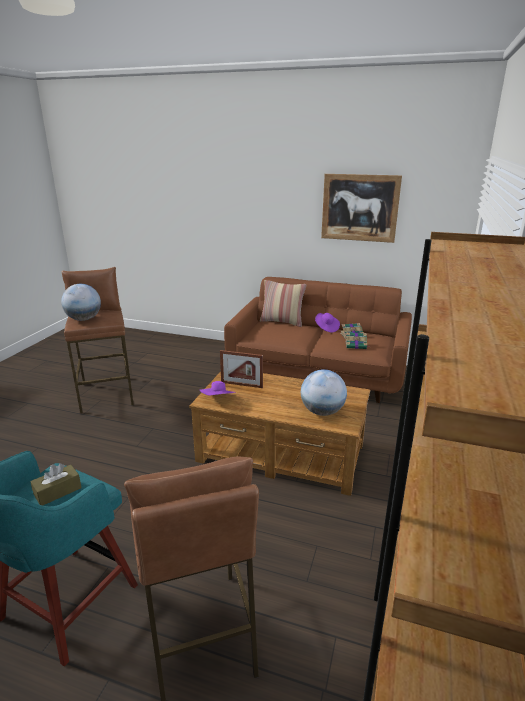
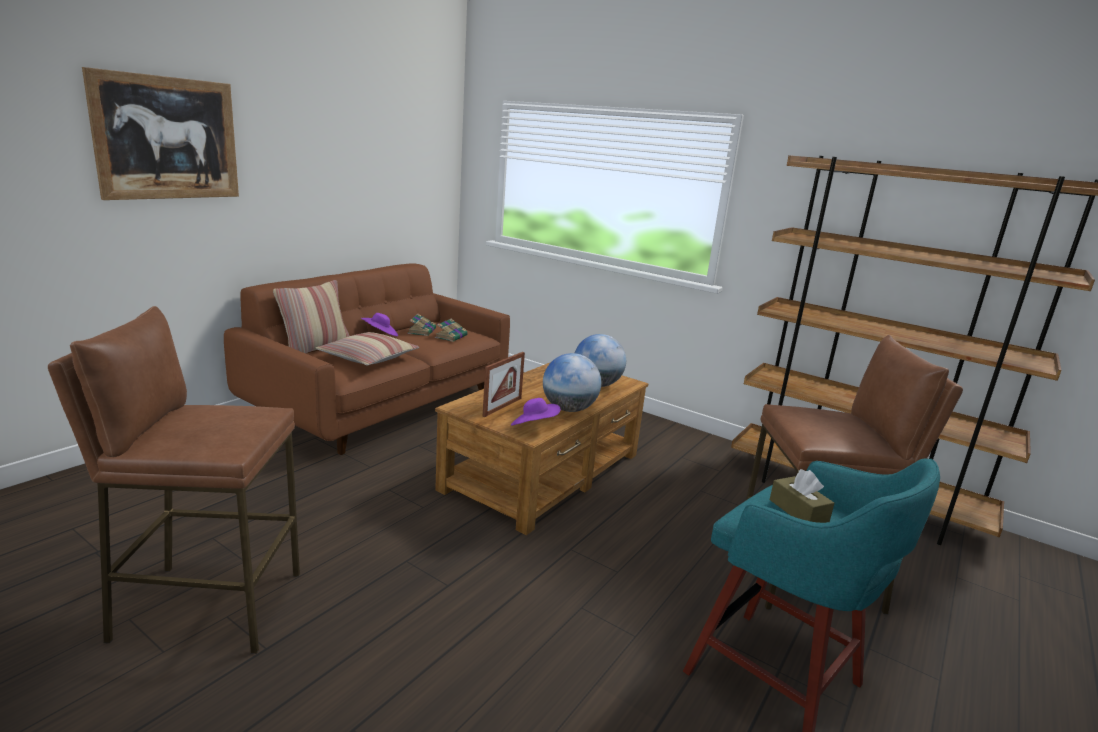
camera: 75 degrees left, 5 degrees down
globe [61,284,101,321] -> globe moved to [543,353,601,412]
picture [321,174,402,243] -> picture moved to [82,67,239,200]
none -> pillow [316,332,419,365]

